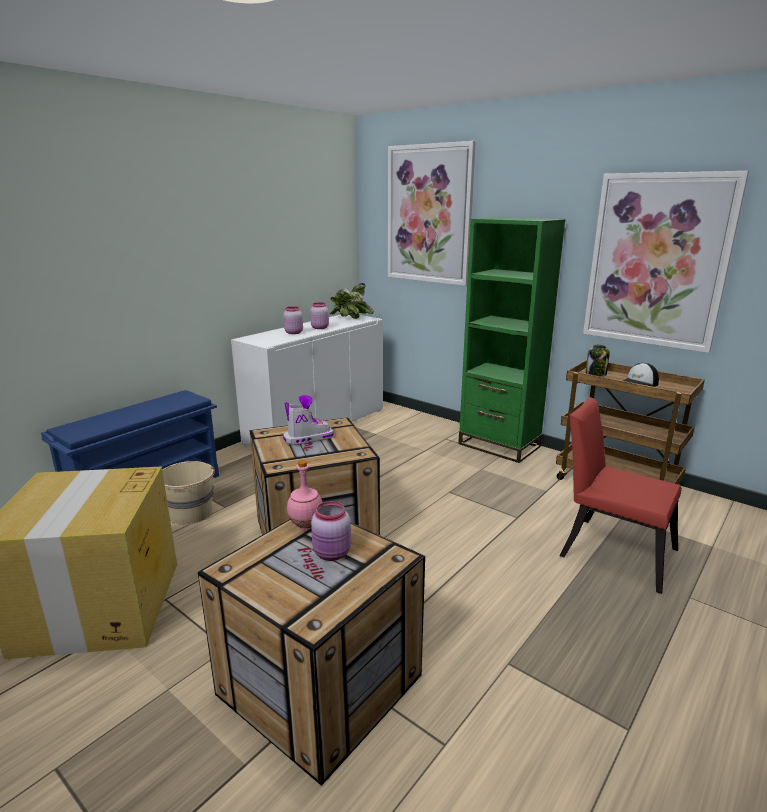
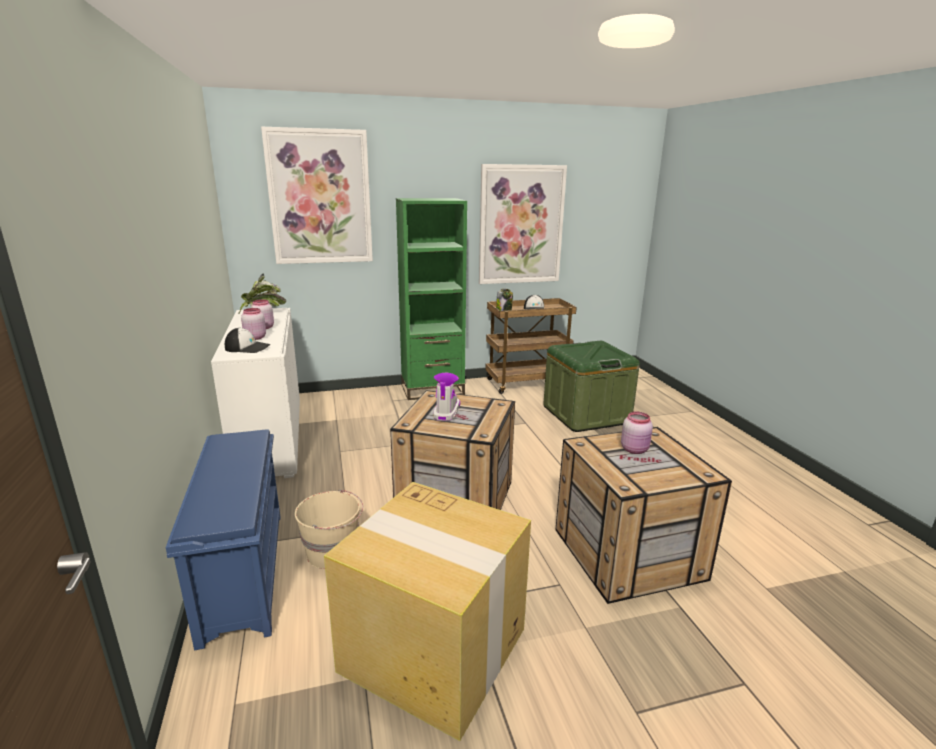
camera: 55 degrees left, 0 degrees up
pink bottle [287,460,323,530] -> none
red chair [559,397,682,594] -> green storage box [543,341,640,432]
none -> cap [225,328,271,353]

